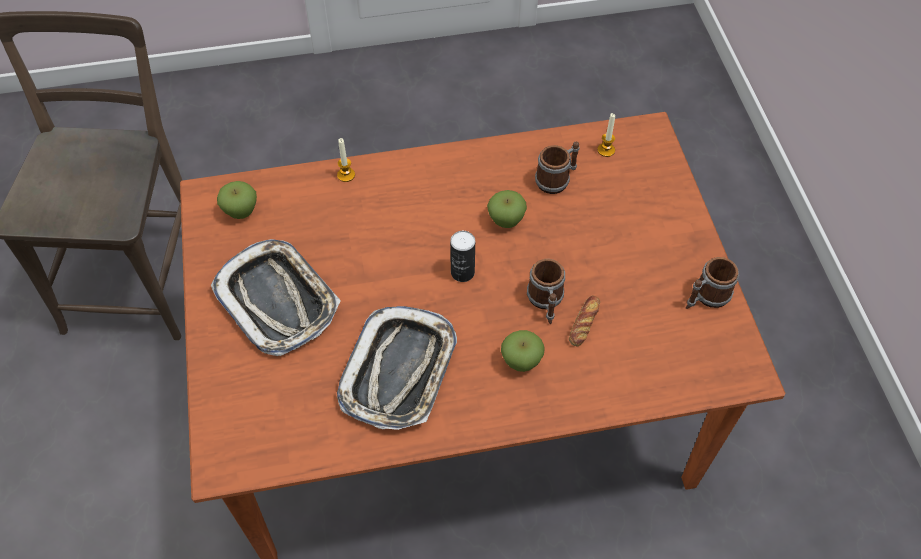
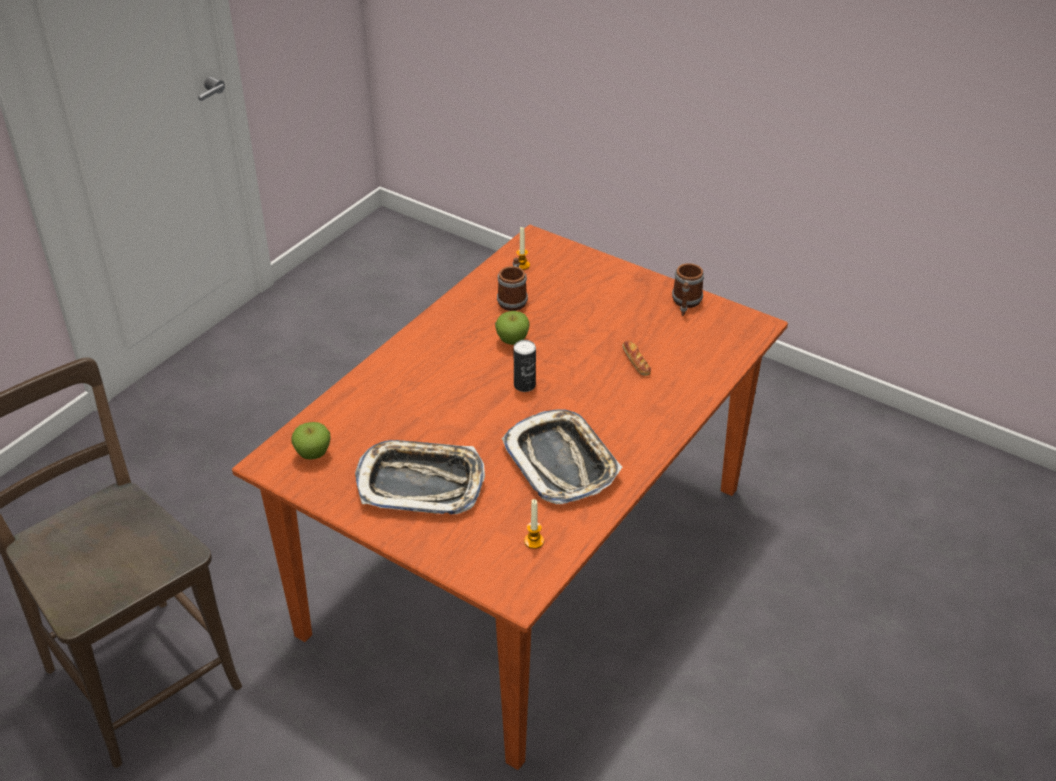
camera: 45 degrees left, 15 degrees down
candle [337,138,355,182] -> candle moved to [524,499,544,549]
apple [501,330,545,372] -> none
mug [527,259,565,324] -> none

